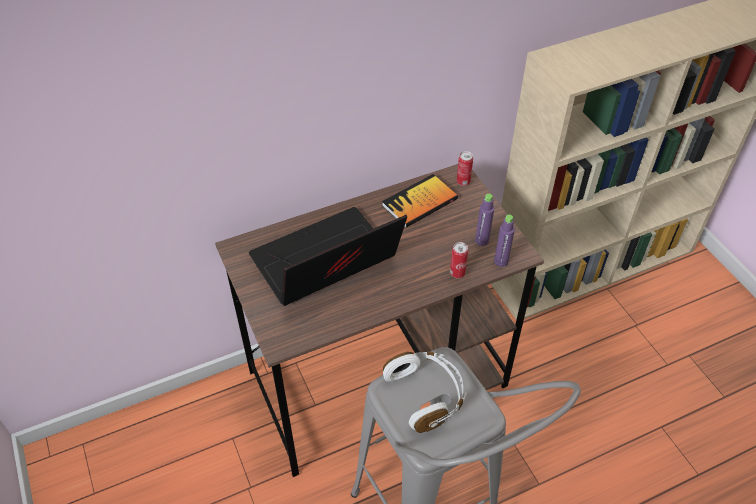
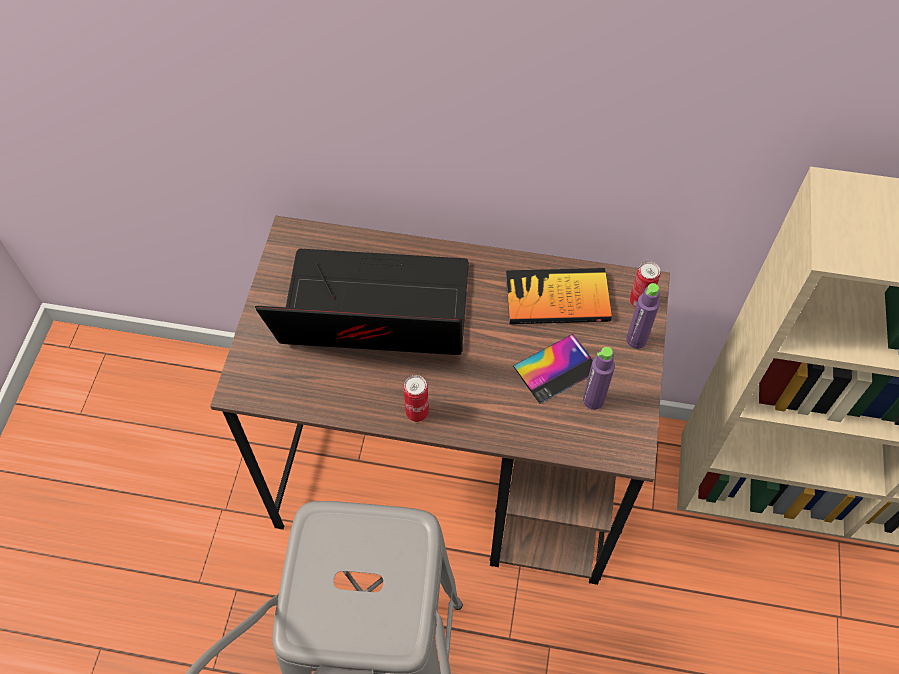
camera: 35 degrees right, 10 degrees up
white headphones [383,351,467,433] -> none
can [450,242,468,278] -> can moved to [403,375,429,422]
purple bottle [494,215,515,267] -> purple bottle moved to [626,283,660,349]
none -> phone [513,334,593,404]

